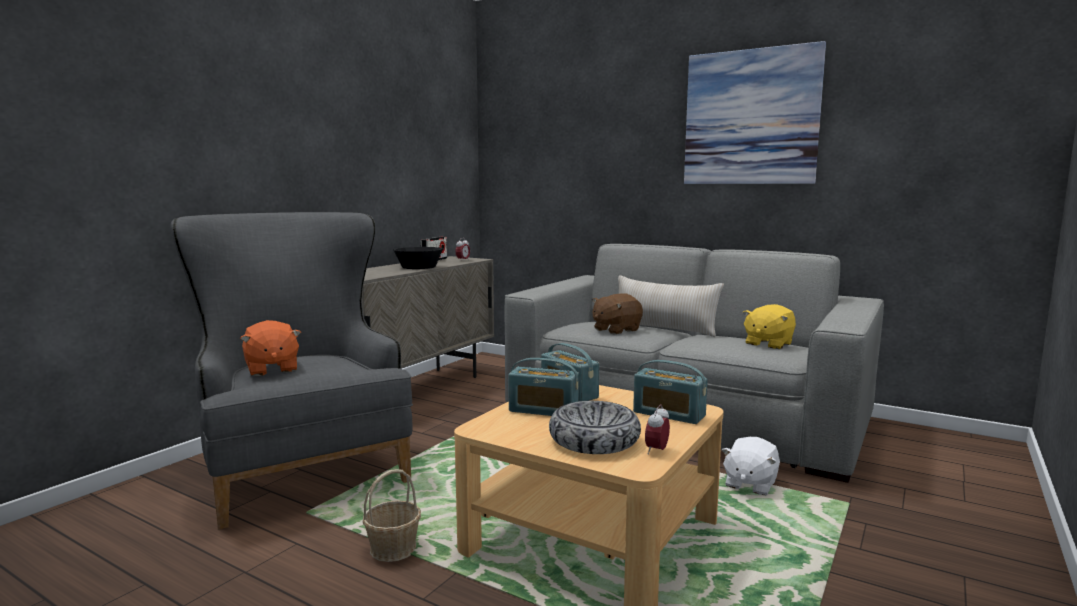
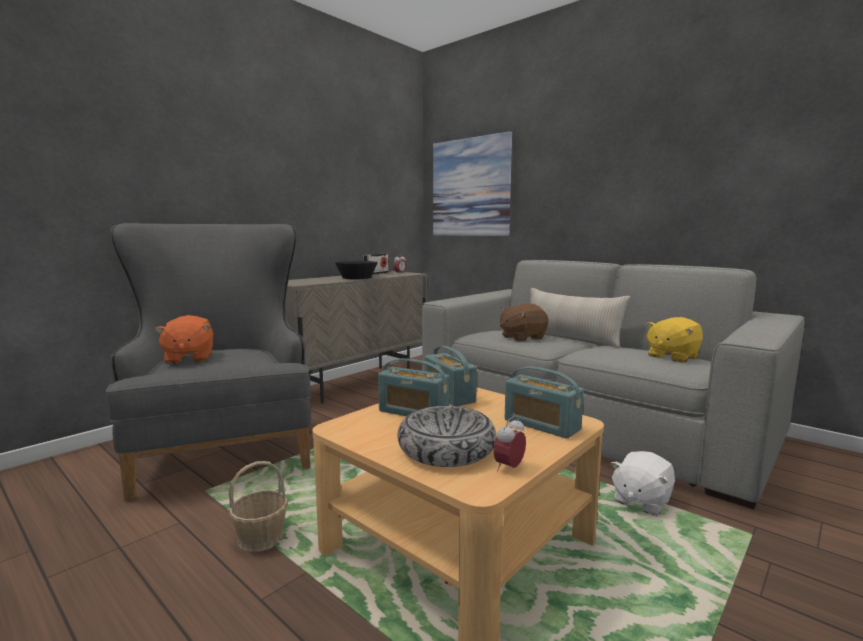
camera: 10 degrees right, 0 degrees up
picture [684,41,826,184] -> picture moved to [433,131,512,236]

